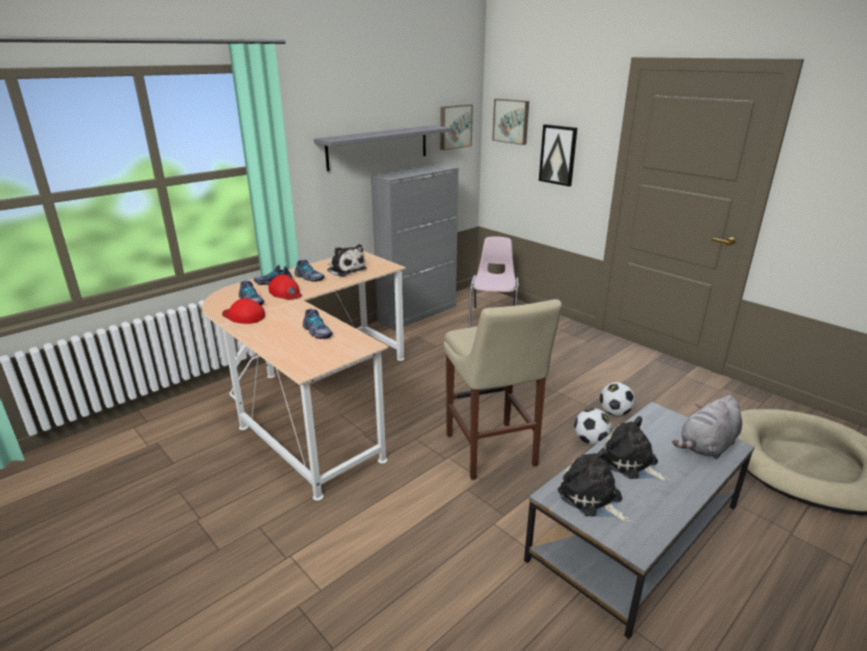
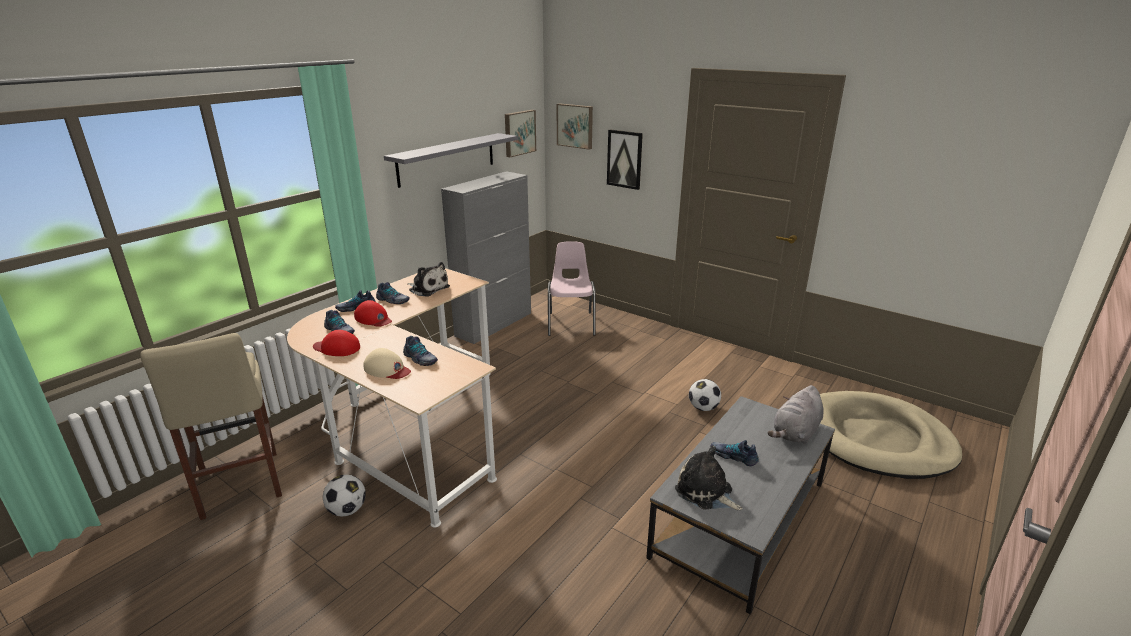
camera: 10 degrees left, 0 degrees up
beige stool [444,299,562,480] -> beige stool moved to [140,333,282,520]
football [574,408,612,445] -> football moved to [323,475,366,516]
plush toy [603,416,670,482] -> shoe [711,440,758,466]
none -> beige cap [363,348,411,379]

